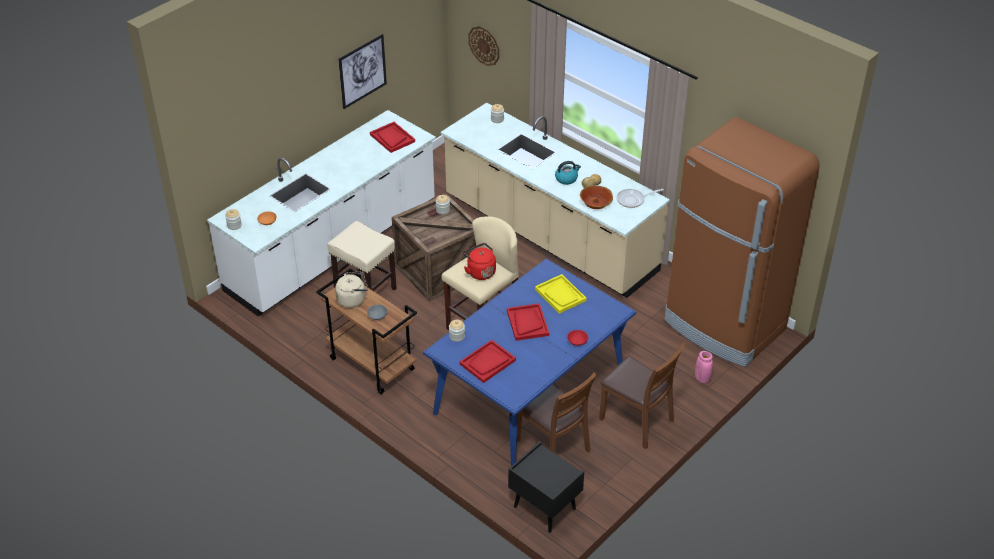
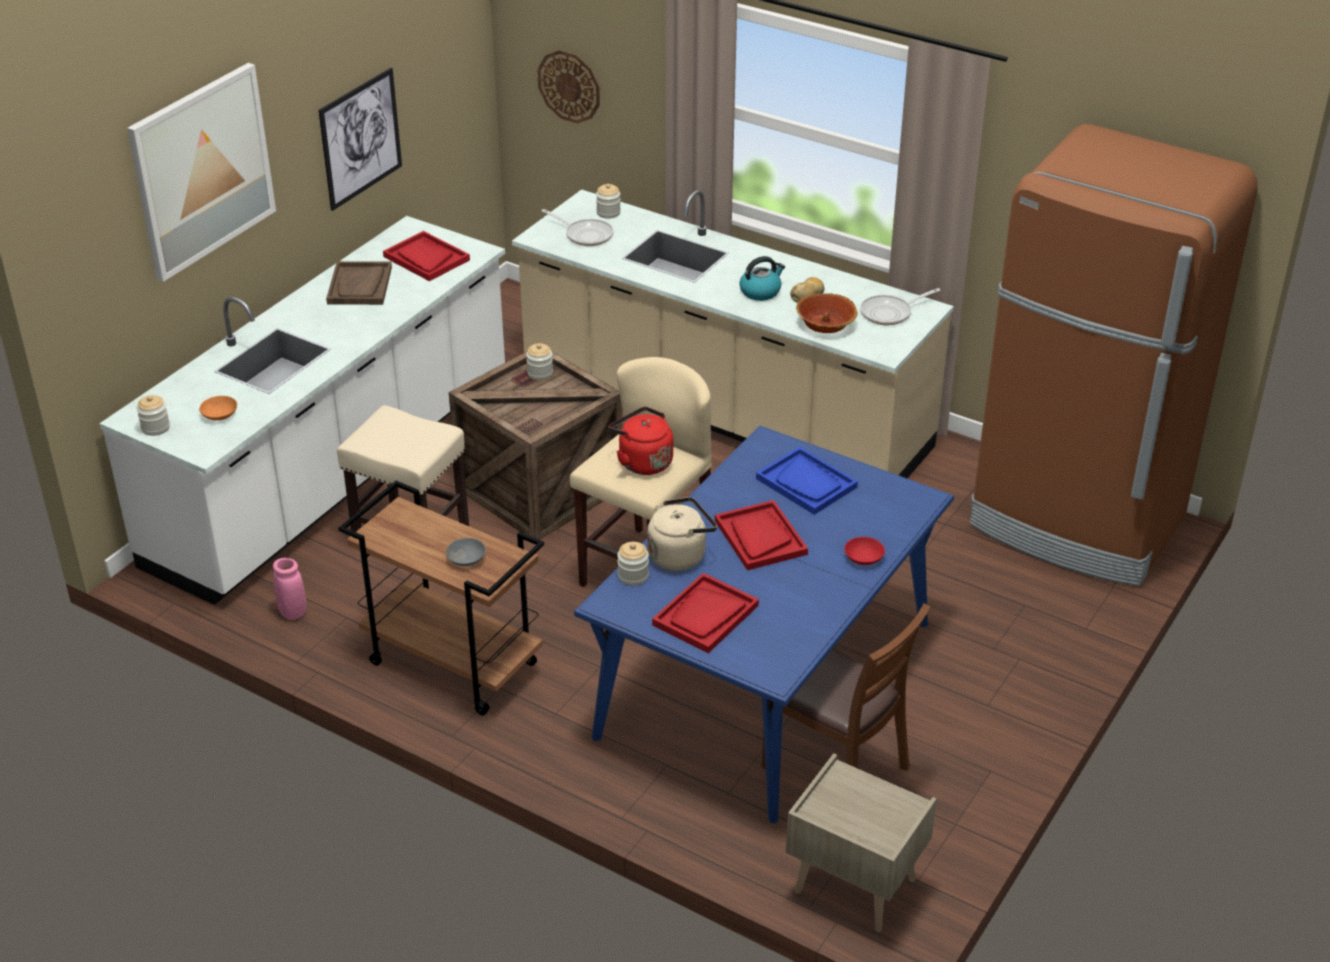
camera: 10 degrees left, 5 degrees down
beige kettle [335,272,368,308] -> beige kettle moved to [647,497,717,571]
black nightstand [508,442,584,533] -> beige nightstand [786,753,937,932]
yellow tray [535,274,587,314] -> blue tray [756,447,858,515]
brown chair [599,342,686,449] -> none
pink vase [695,351,713,383] -> pink vase moved to [273,558,306,620]
none -> picture [127,63,276,282]
none -> brown tray [326,261,392,305]
none -> frying pan [542,209,614,246]

